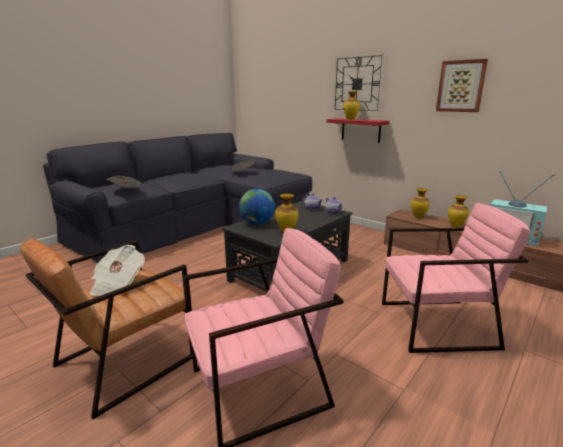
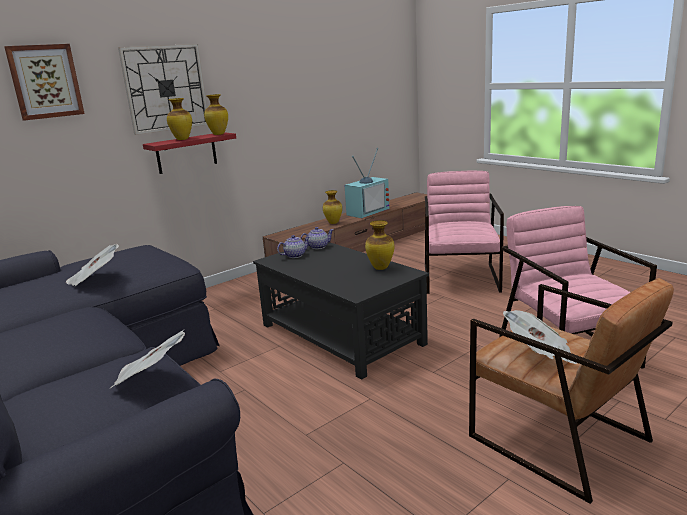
camera: 80 degrees left, 0 degrees up
globe [239,189,275,225] -> none
vase [411,188,430,218] -> vase moved to [204,94,228,135]
picture [436,59,488,112] -> picture moved to [4,44,85,121]

